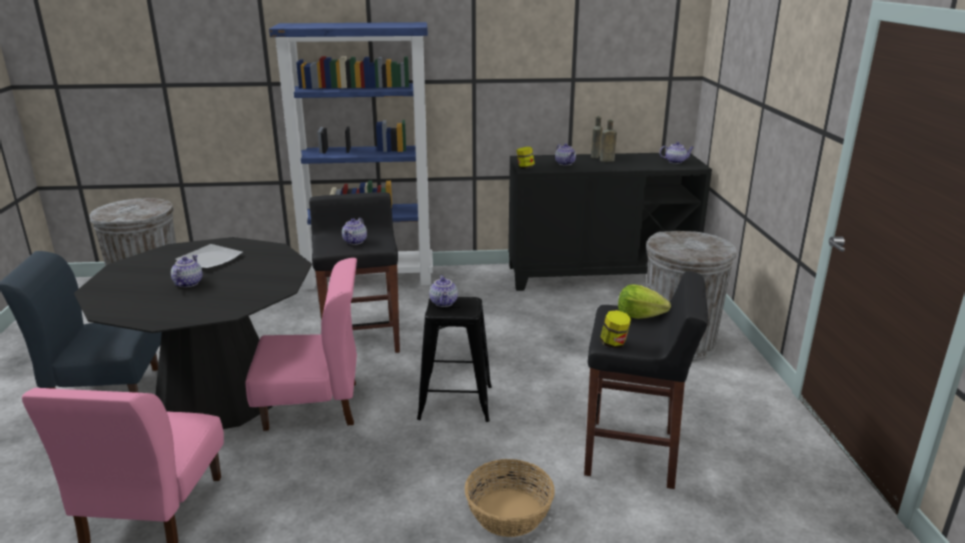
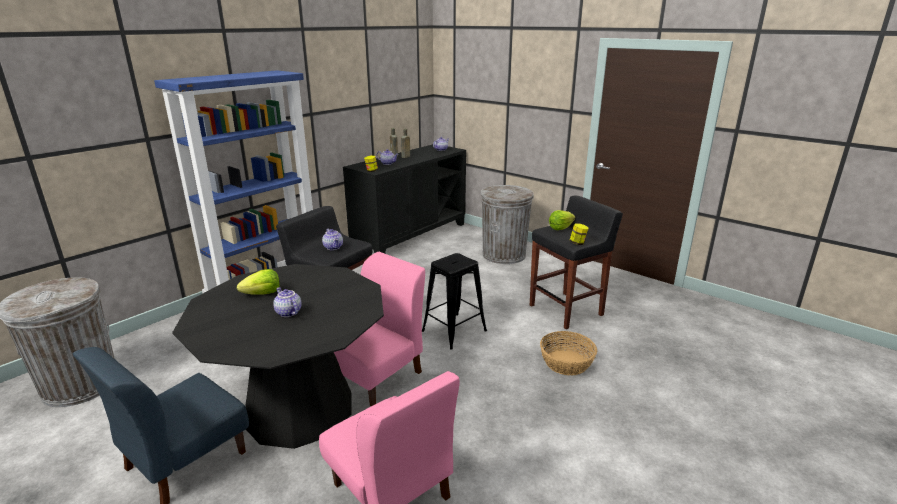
camera: 45 degrees left, 0 degrees up
plate [175,244,243,269] -> lettuce [237,269,280,294]
teapot [429,275,458,307] -> none

